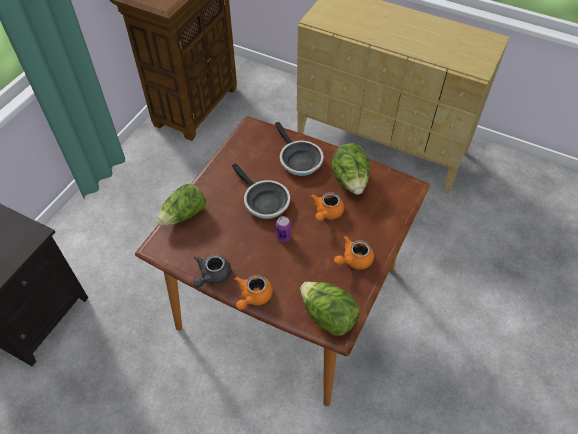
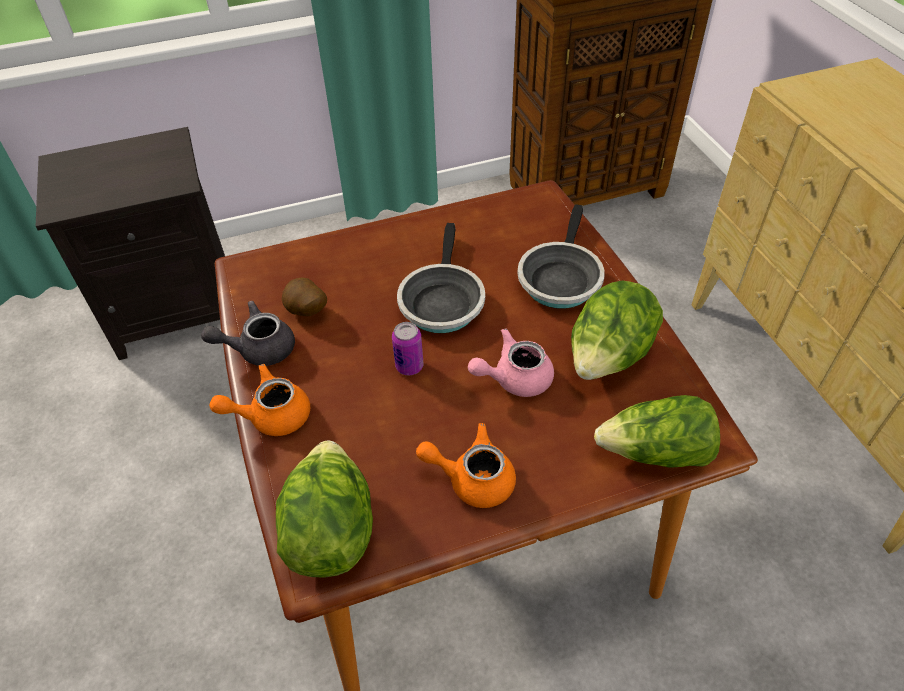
camera: 45 degrees right, 5 degrees down
lettuce [157,184,206,226] -> lettuce moved to [594,395,720,468]
orange teapot [311,192,344,221] -> pink teapot [468,328,554,397]
none -> potato [282,277,327,316]

